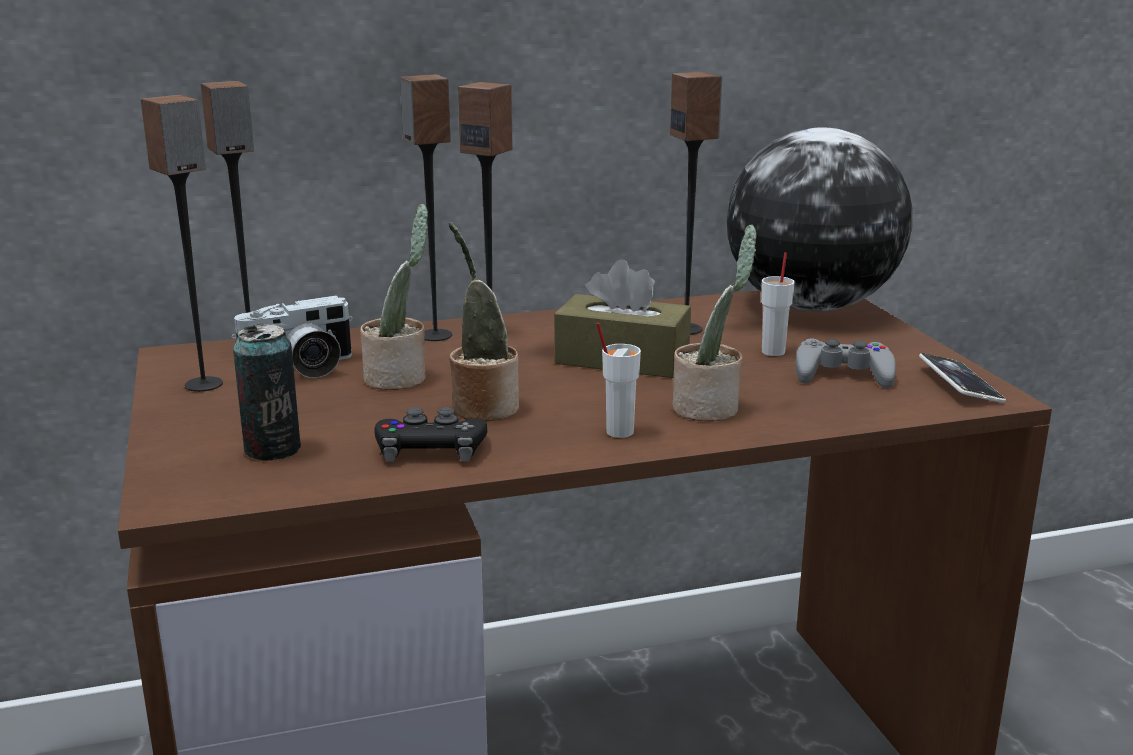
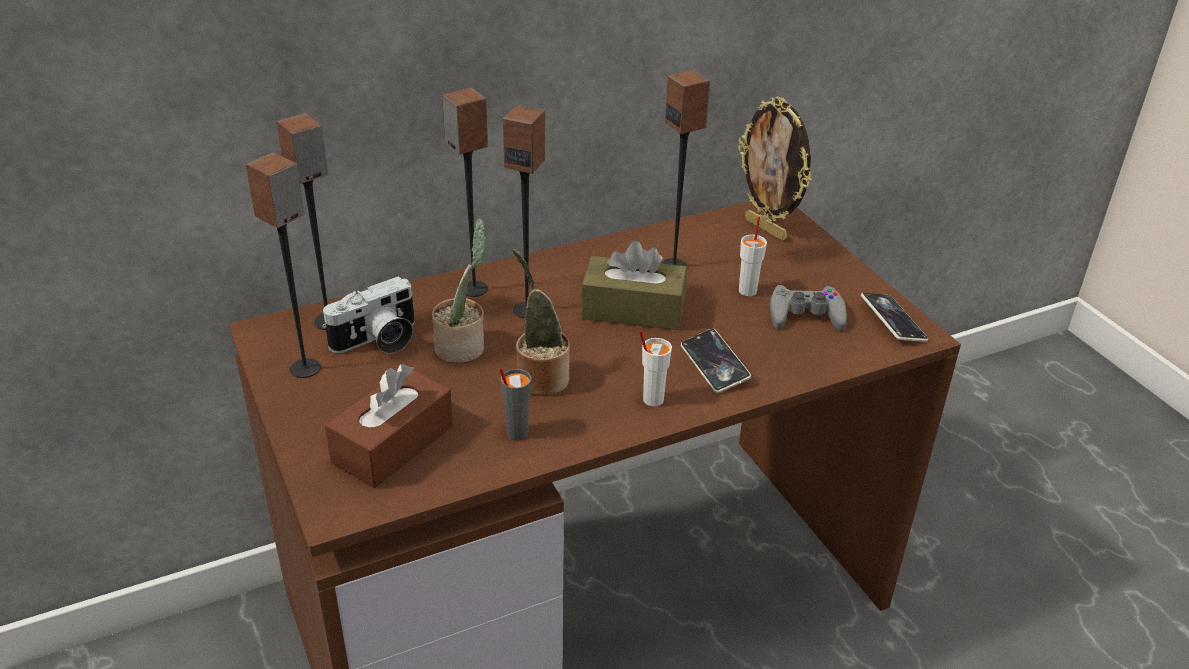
camera: 10 degrees left, 15 degrees up
can [233,324,301,461] -> brown tissue box [325,364,453,488]
black game controller [374,407,487,462] -> grey cup [499,367,531,440]
potted plant [672,225,757,421] -> phone [681,329,751,393]
globe [727,128,913,311] -> picture frame [738,96,812,240]

